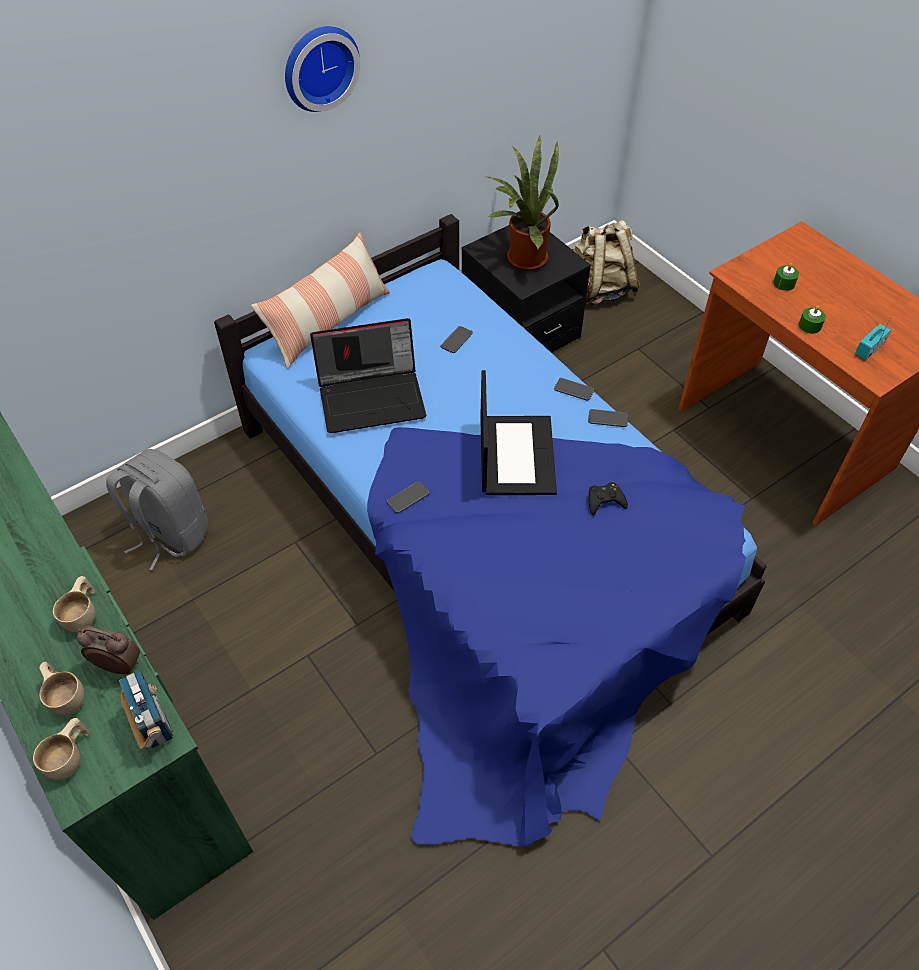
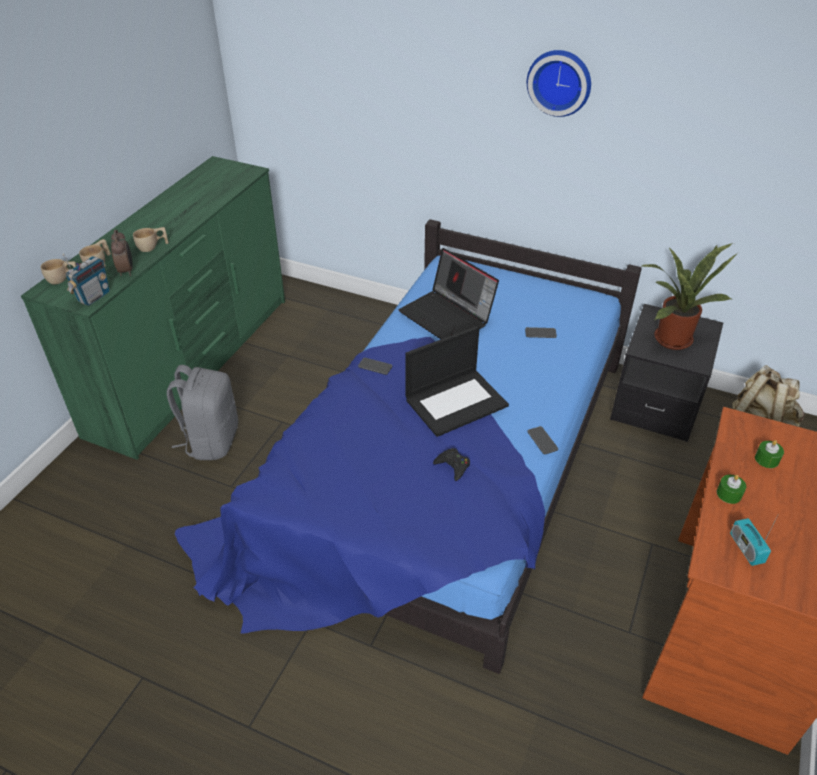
camera: 60 degrees right, 10 degrees down
grey backpack [106,449,209,571] -> grey backpack moved to [167,365,238,460]
pillow [251,232,390,369] -> none
phone [554,378,594,401] -> none
radio [855,315,892,361] -> radio turned 120 degrees counterclockwise [730,518,774,566]

